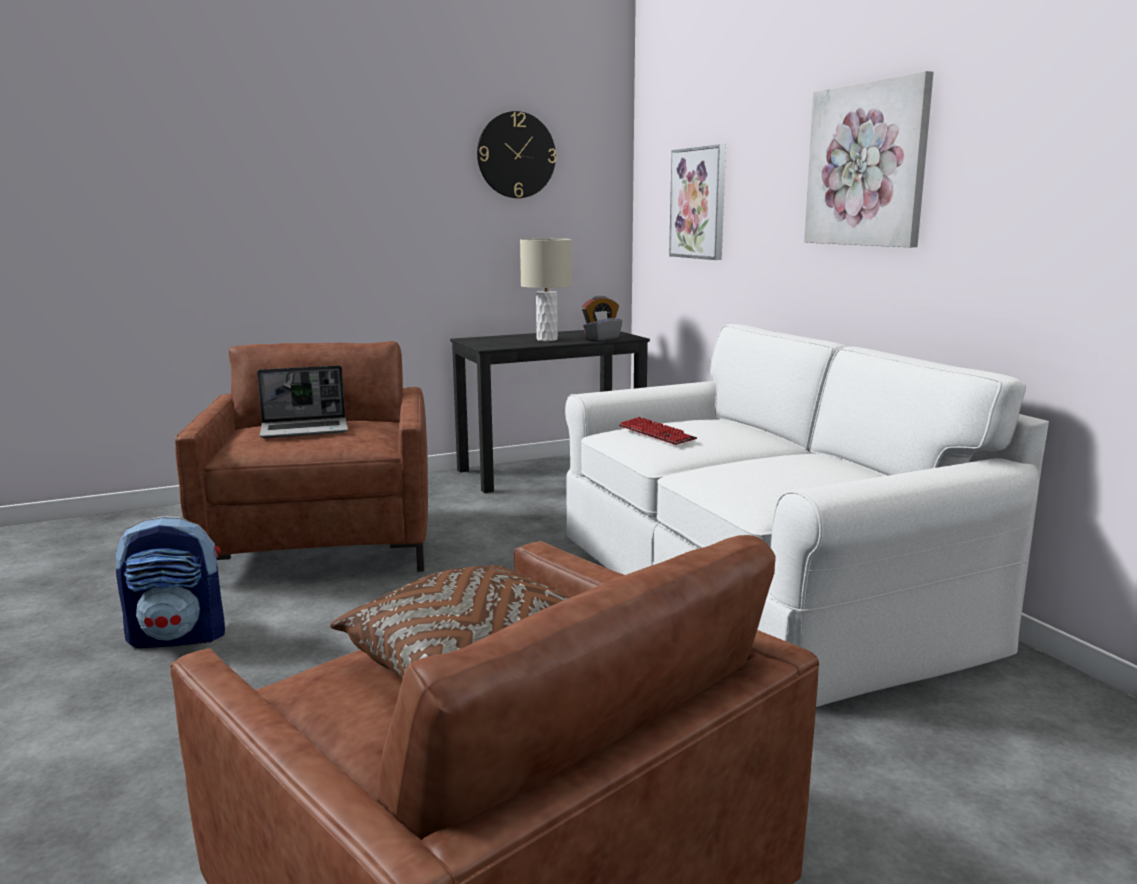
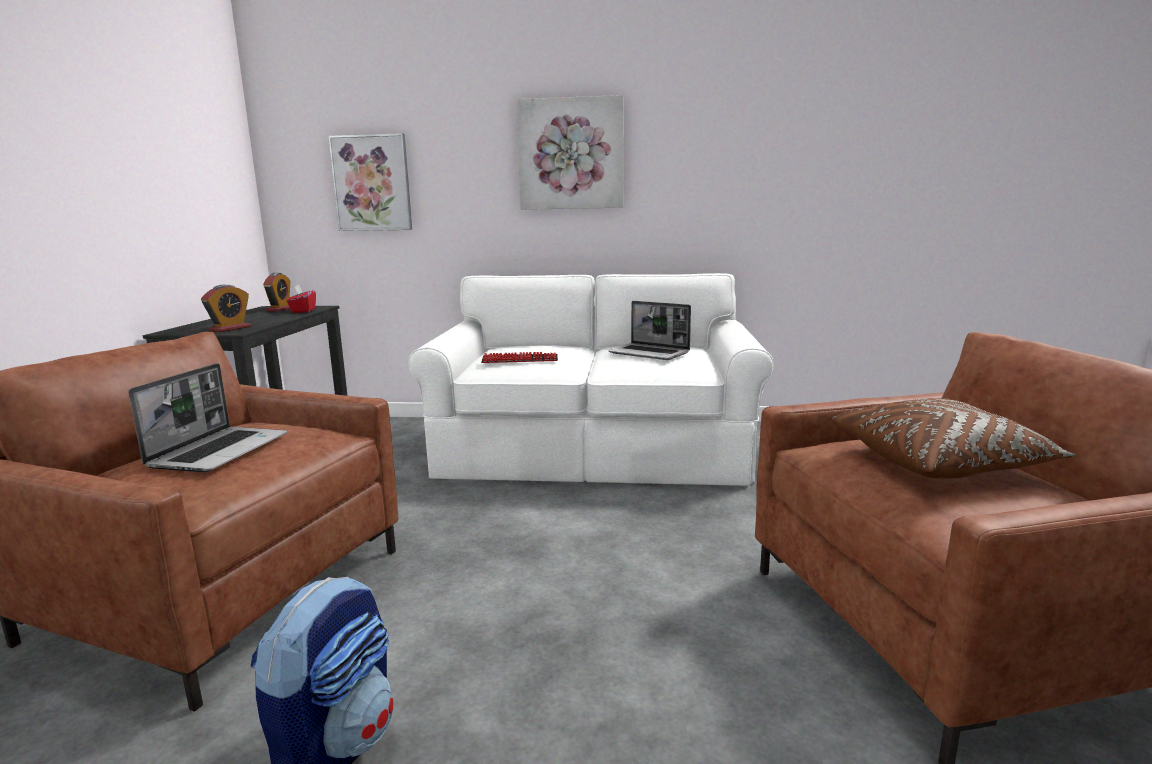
camera: 60 degrees left, 0 degrees up
wall clock [477,111,556,198] -> none
beige table lamp [520,239,572,341] -> none
grey tissue box [583,311,622,340] -> red tissue box [287,285,316,313]
none -> alarm clock [201,285,251,332]
none -> laptop [608,301,691,360]

